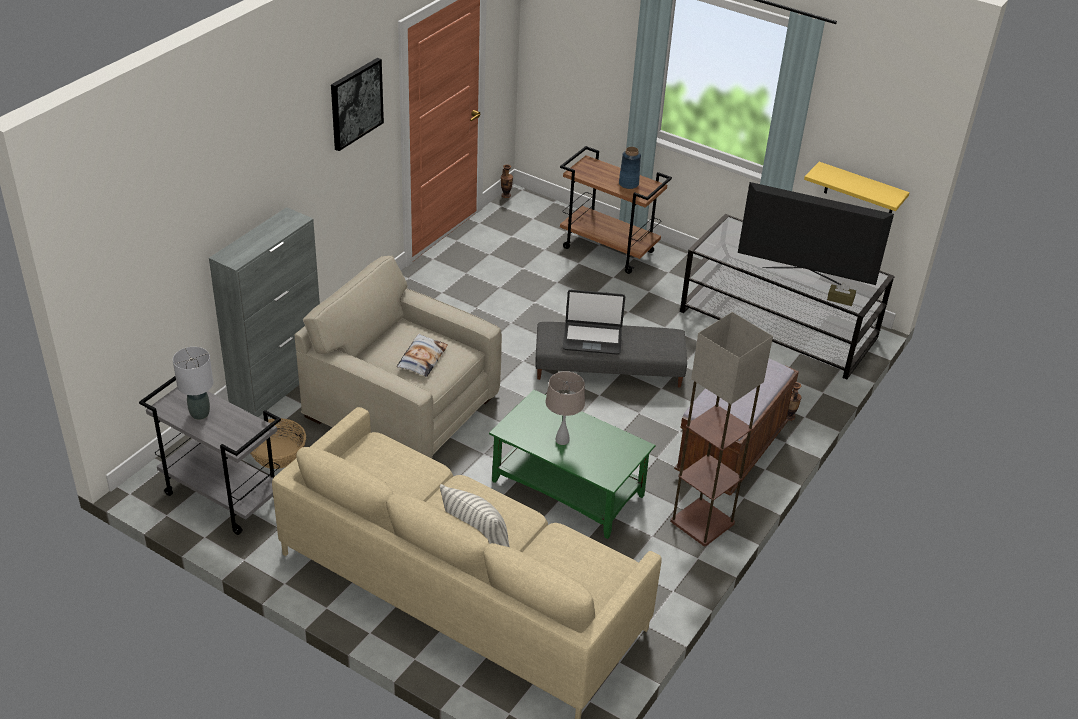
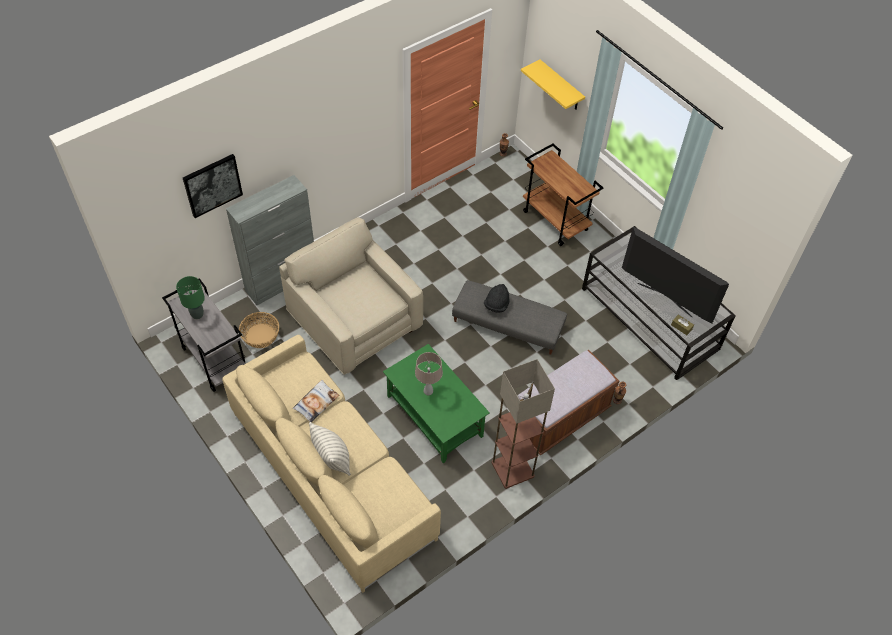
camera: 20 degrees right, 15 degrees up
grey table lamp [173,347,213,420] -> green table lamp [176,276,205,319]
picture [331,58,384,151] -> picture moved to [183,154,243,218]
pillow [396,333,448,377] -> pillow moved to [293,380,339,422]
laptop [563,290,625,355] -> black hat [484,284,509,313]
blue vase [619,147,641,189] -> none
yellow shelf [804,162,910,213] -> yellow shelf moved to [521,59,585,110]

